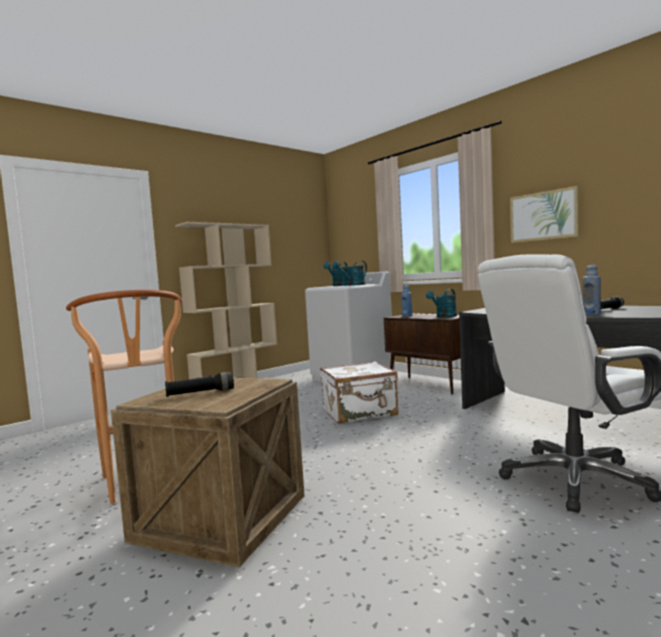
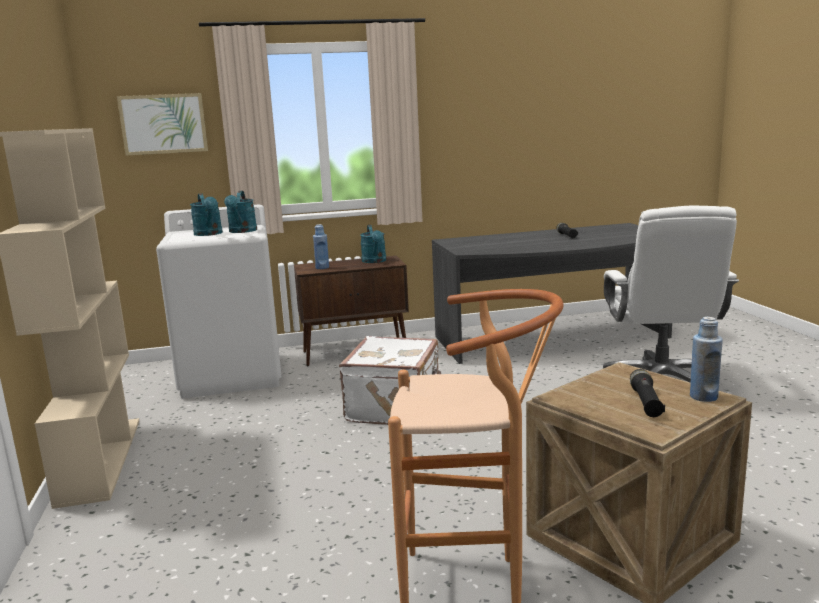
camera: 60 degrees left, 10 degrees up
picture [510,186,579,243] -> picture moved to [117,93,208,156]
blue bottle [583,265,601,314] -> blue bottle moved to [690,317,723,402]

